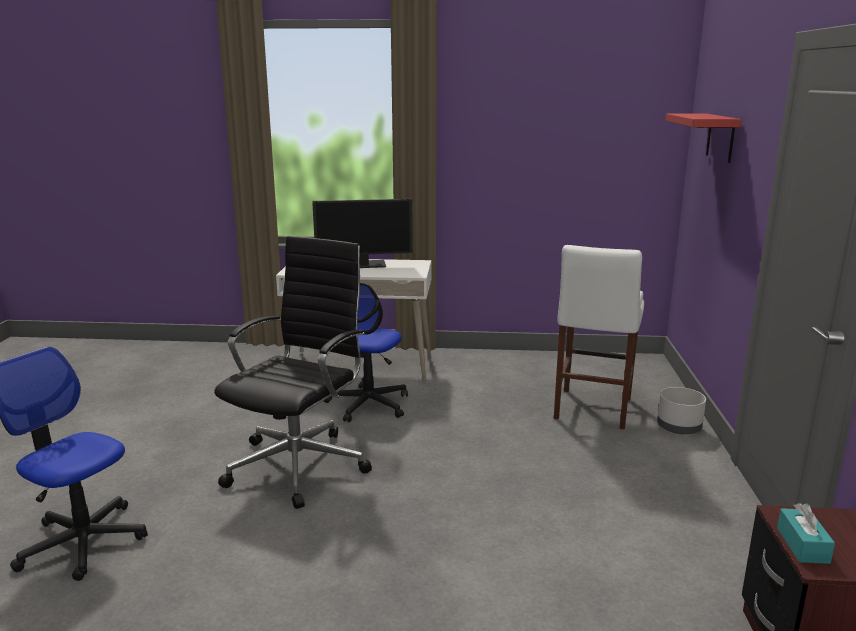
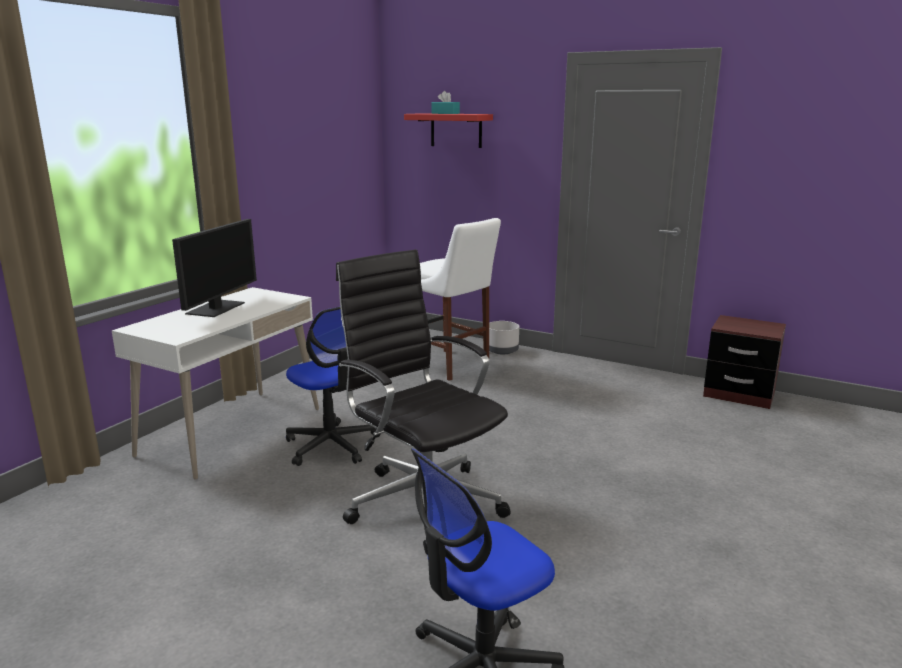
camera: 65 degrees left, 0 degrees up
turquoise tissue box [777,503,835,564] -> turquoise tissue box moved to [431,91,460,114]

